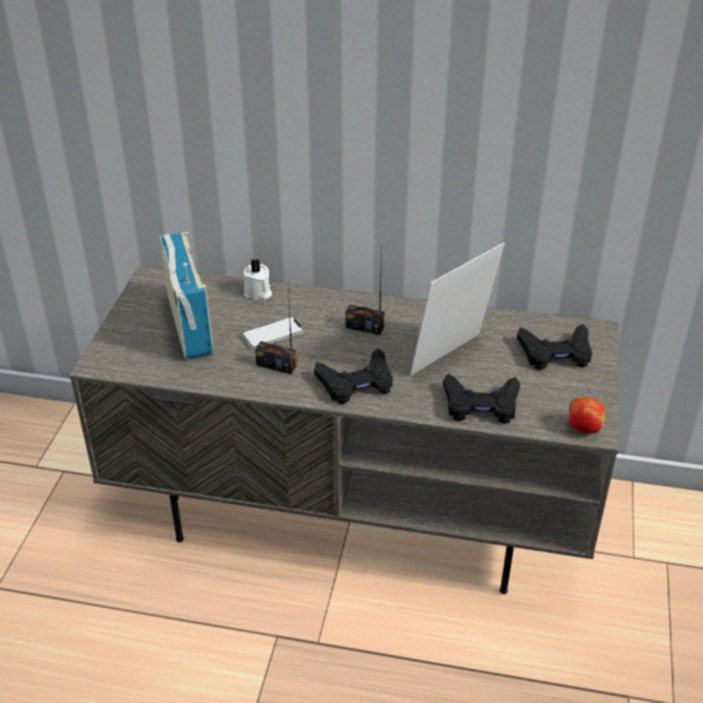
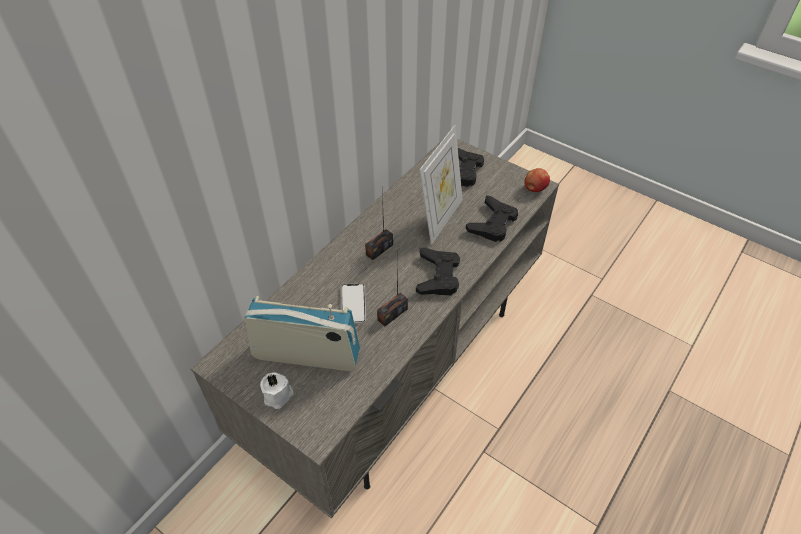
camera: 65 degrees left, 10 degrees up
white candle [244,258,272,300] -> white candle moved to [260,372,293,409]
picture frame [410,243,505,376] -> picture frame turned 135 degrees counterclockwise [419,125,463,245]

